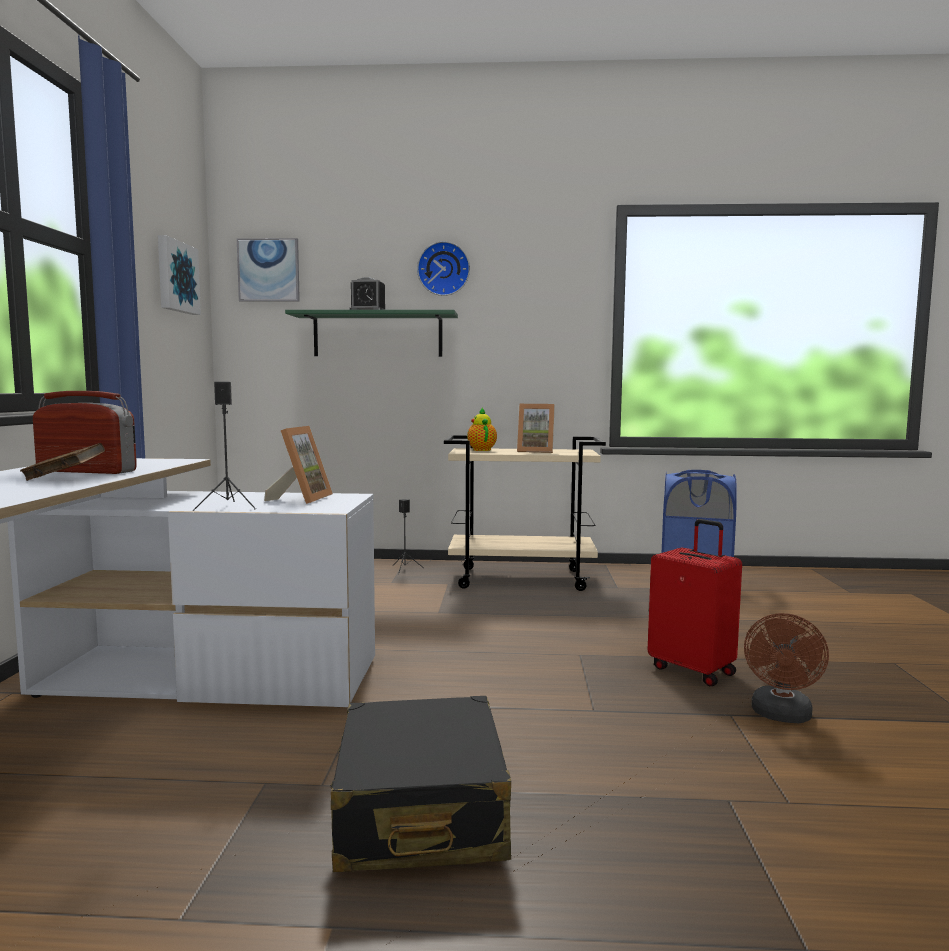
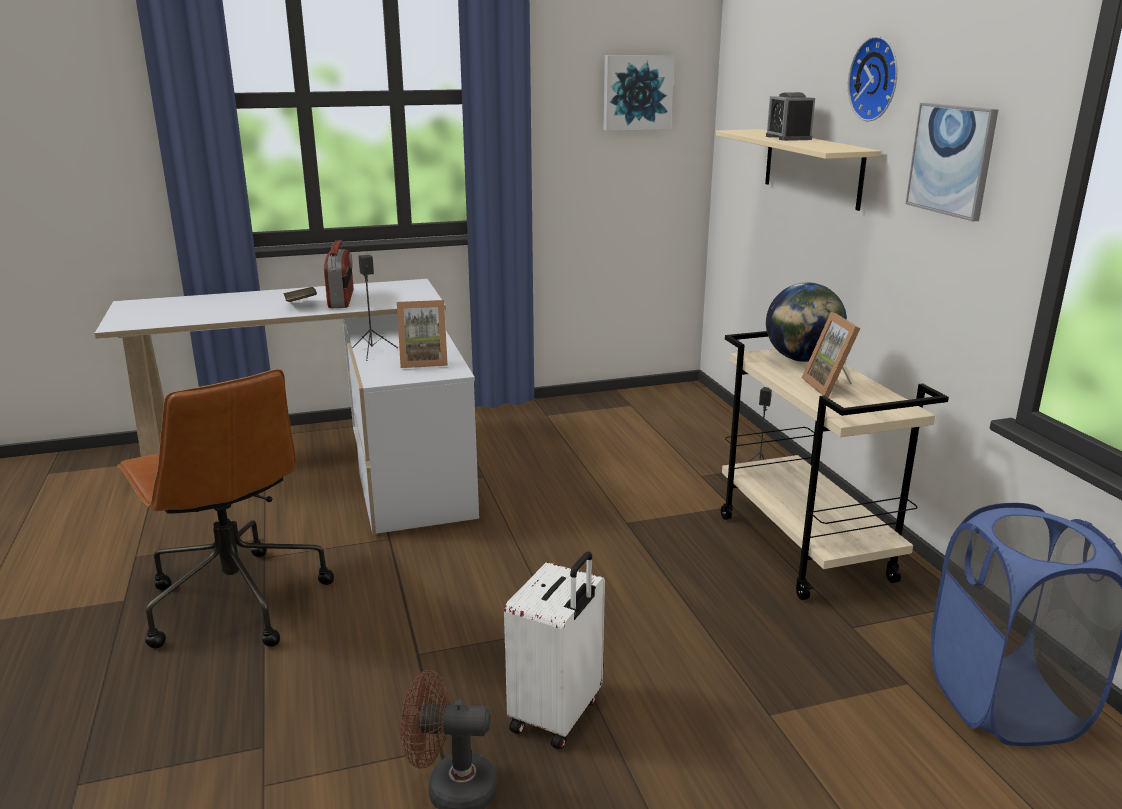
camera: 70 degrees right, 15 degrees up
picture [237,238,300,302] -> picture moved to [906,103,998,221]
green shelf [285,310,458,357] -> beige shelf [715,129,882,211]
black suitcase [331,696,511,872] -> brown office chair [117,369,334,648]
teapot [467,407,497,451] -> globe [766,282,847,362]
red suitcase [648,519,742,686] -> white suitcase [504,551,605,750]

